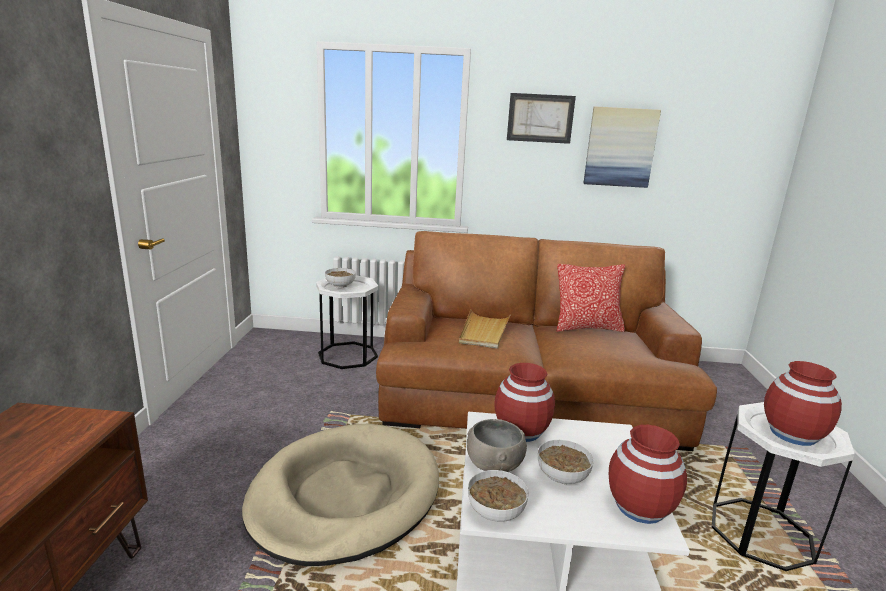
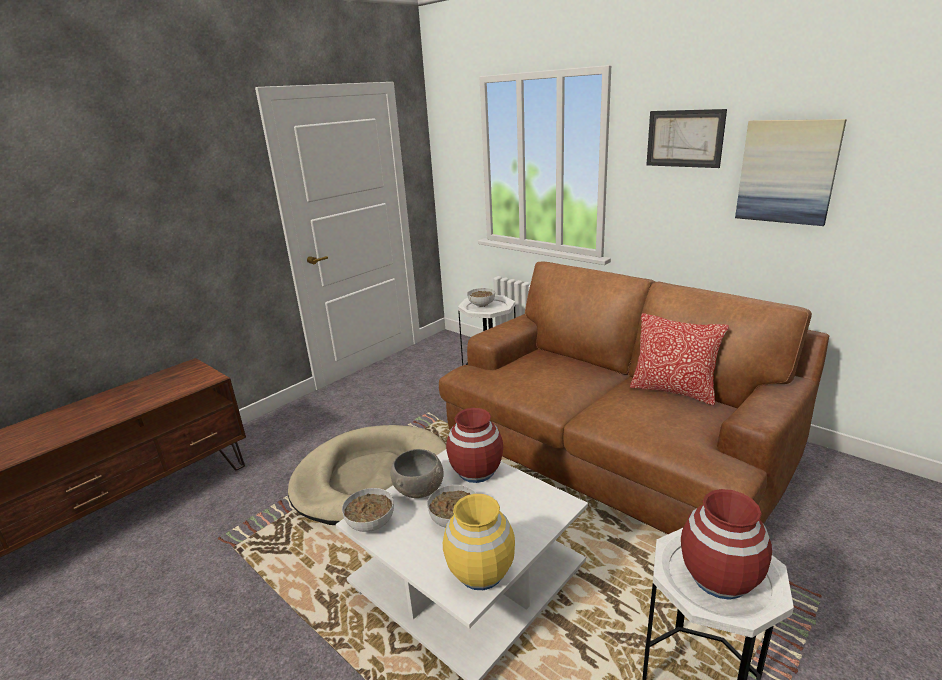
camera: 40 degrees right, 5 degrees up
beige tray [459,310,511,349] -> none
red vase [609,425,687,524] -> yellow vase [443,494,515,590]

